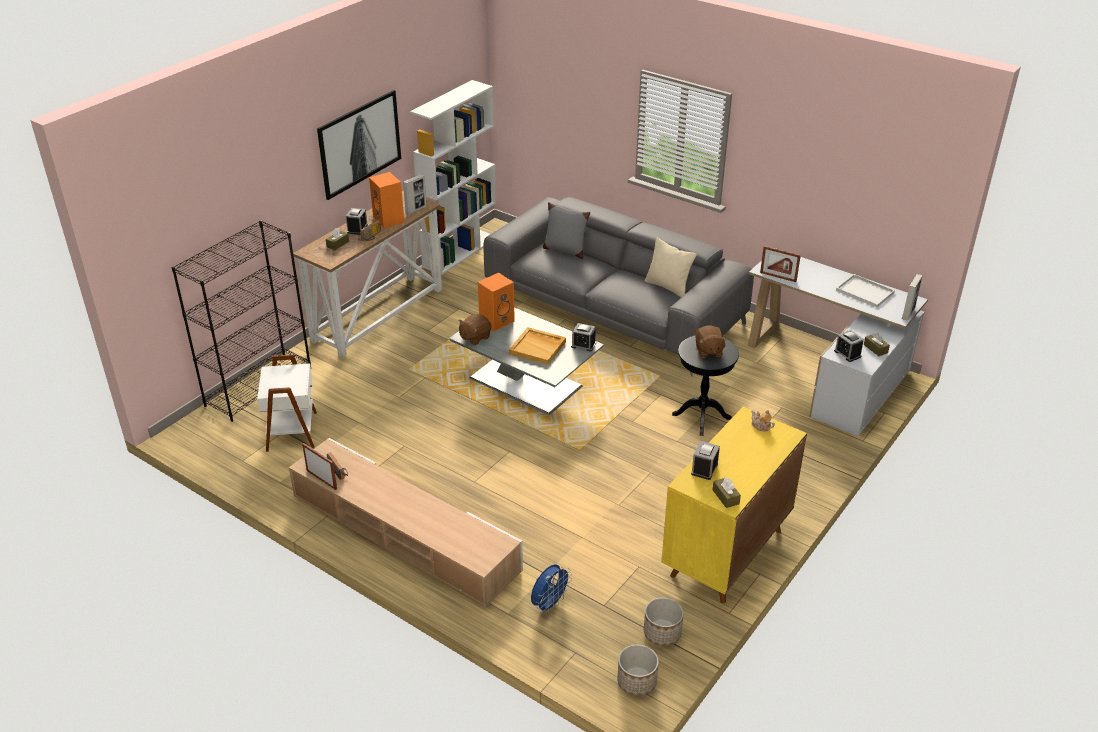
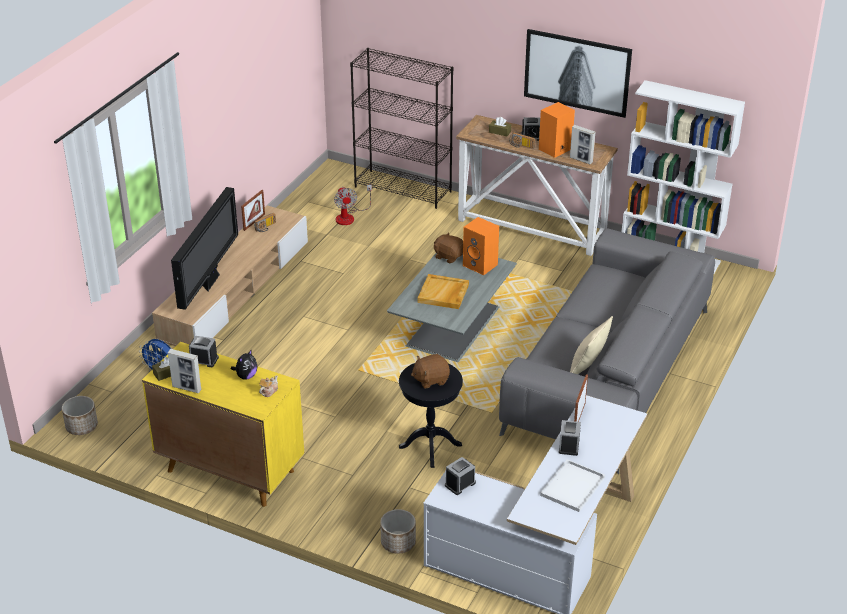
camera: 80 degrees right, 0 degrees up
white side table [257,354,317,452] -> fan [334,184,372,225]
grey pillow [543,202,590,259] -> none
alarm clock [571,323,596,352] -> alarm clock moved to [559,420,581,456]
planter [644,597,684,646] -> planter moved to [380,509,416,554]
brown tissue box [864,333,890,356] -> none
picture frame [902,274,922,320] -> picture frame moved to [168,349,201,393]
none -> television [171,187,238,310]
none -> plush toy [231,349,258,380]

